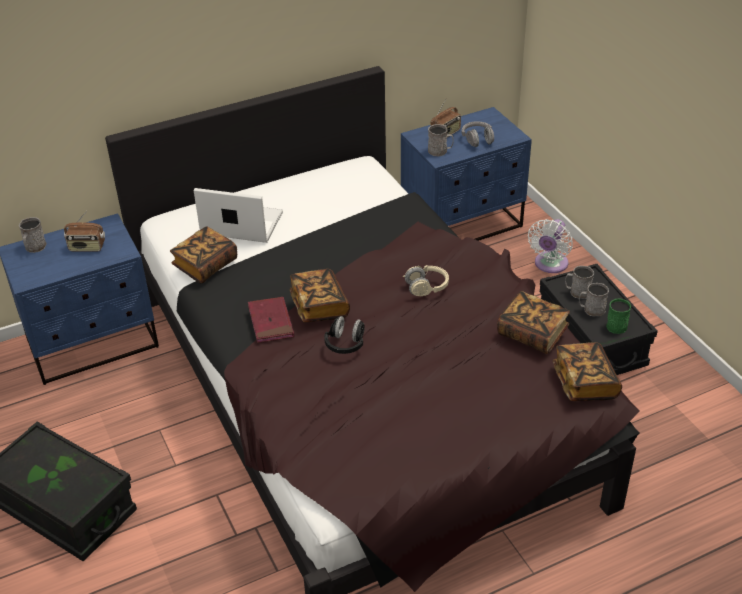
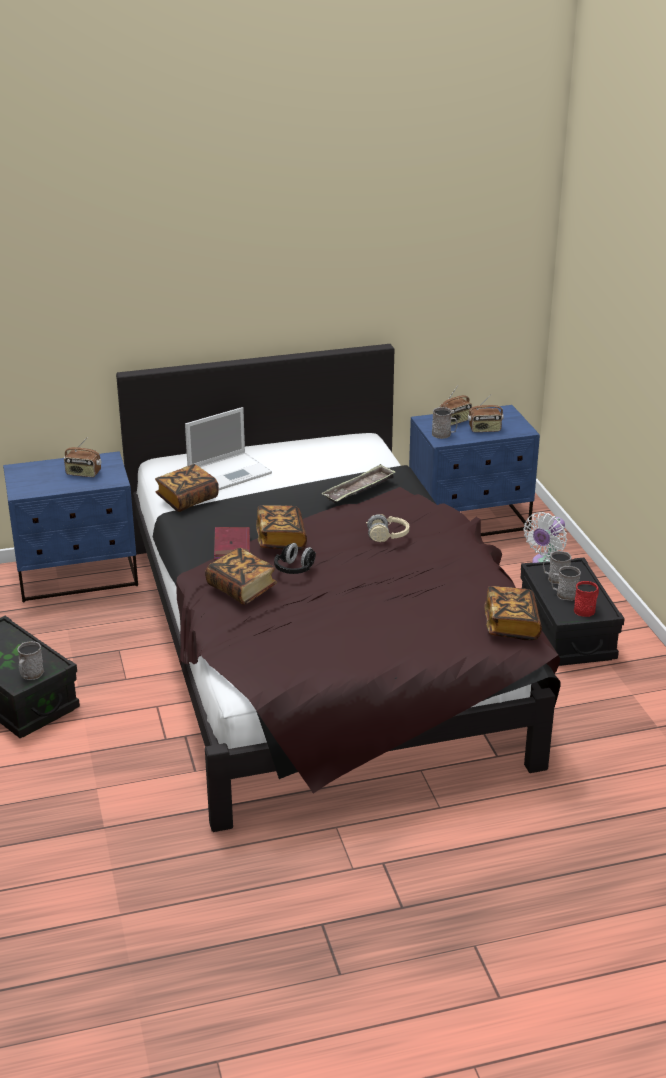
camera: 10 degrees right, 10 degrees down
grey mug [19,217,47,253] -> grey mug moved to [17,641,44,680]
laptop [194,188,283,243] -> laptop turned 120 degrees clockwise [185,407,272,491]
grey headphones [462,121,494,147] -> radio [468,394,504,432]
book [497,291,570,354] -> book moved to [205,548,277,605]
green mug [606,298,631,334] -> red mug [574,581,599,617]
none -> tray [321,464,395,503]

